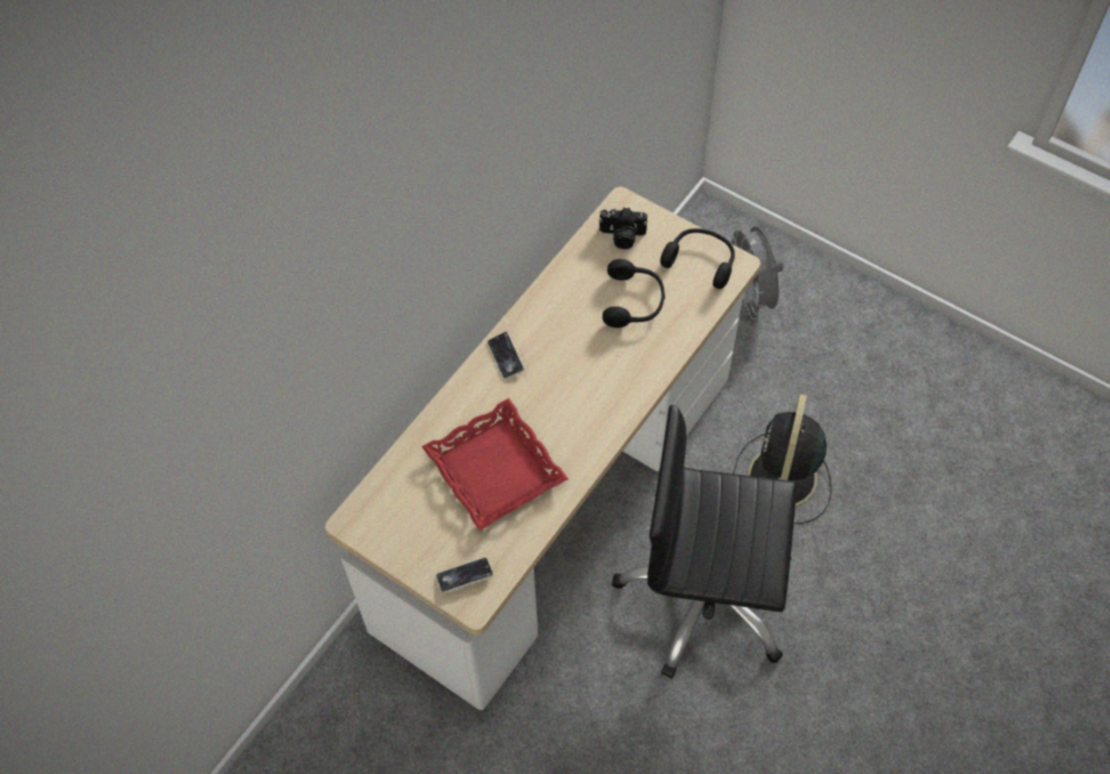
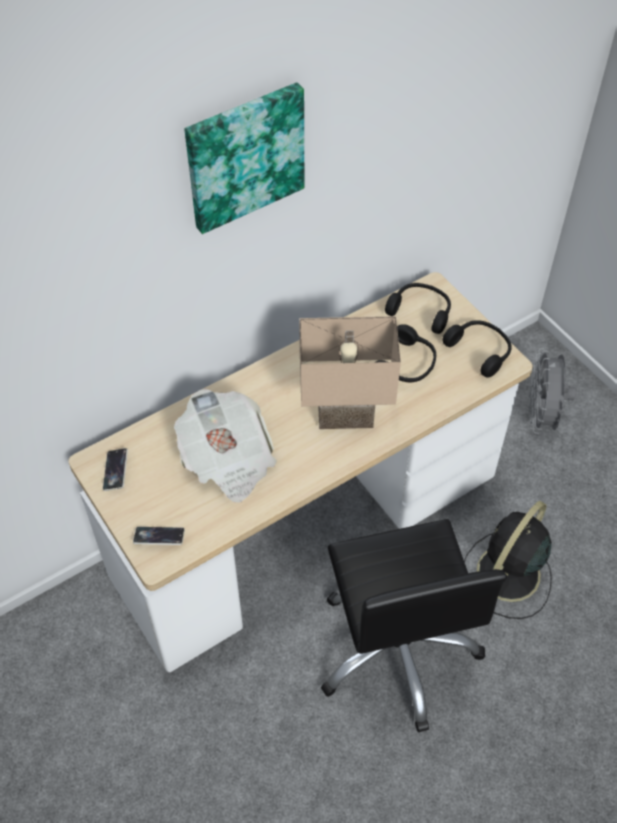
camera: 20 degrees right, 5 degrees down
red tray [422,398,568,531] -> newspaper [174,388,277,503]
phone [487,332,524,380] -> phone moved to [103,448,128,491]
camera [599,207,647,249] -> black headphones [385,283,451,334]
black office chair [612,405,796,678] -> black office chair turned 135 degrees counterclockwise [321,519,507,732]
none -> picture [184,82,304,234]
none -> beige table lamp [299,316,401,429]

